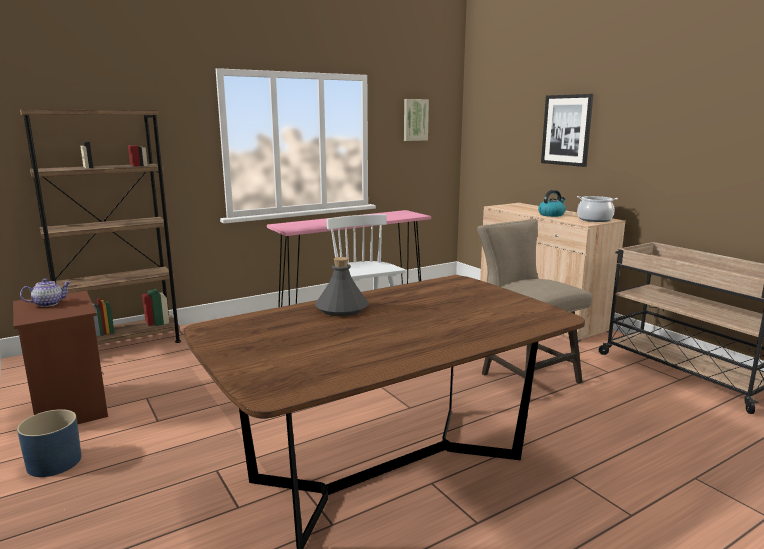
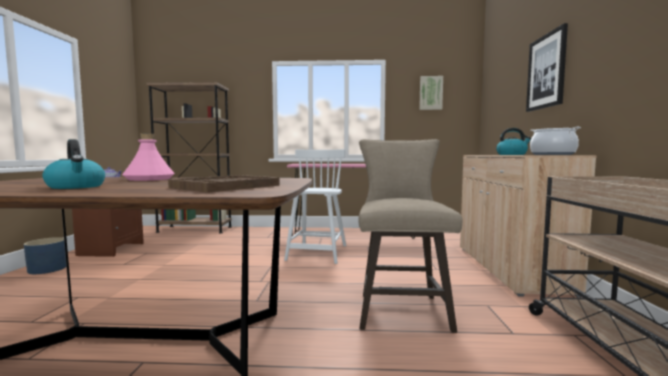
camera: 35 degrees right, 10 degrees down
grey bottle [315,257,369,316] -> pink bottle [122,133,175,181]
none -> kettle [42,139,105,189]
none -> brown tray [168,175,279,193]

